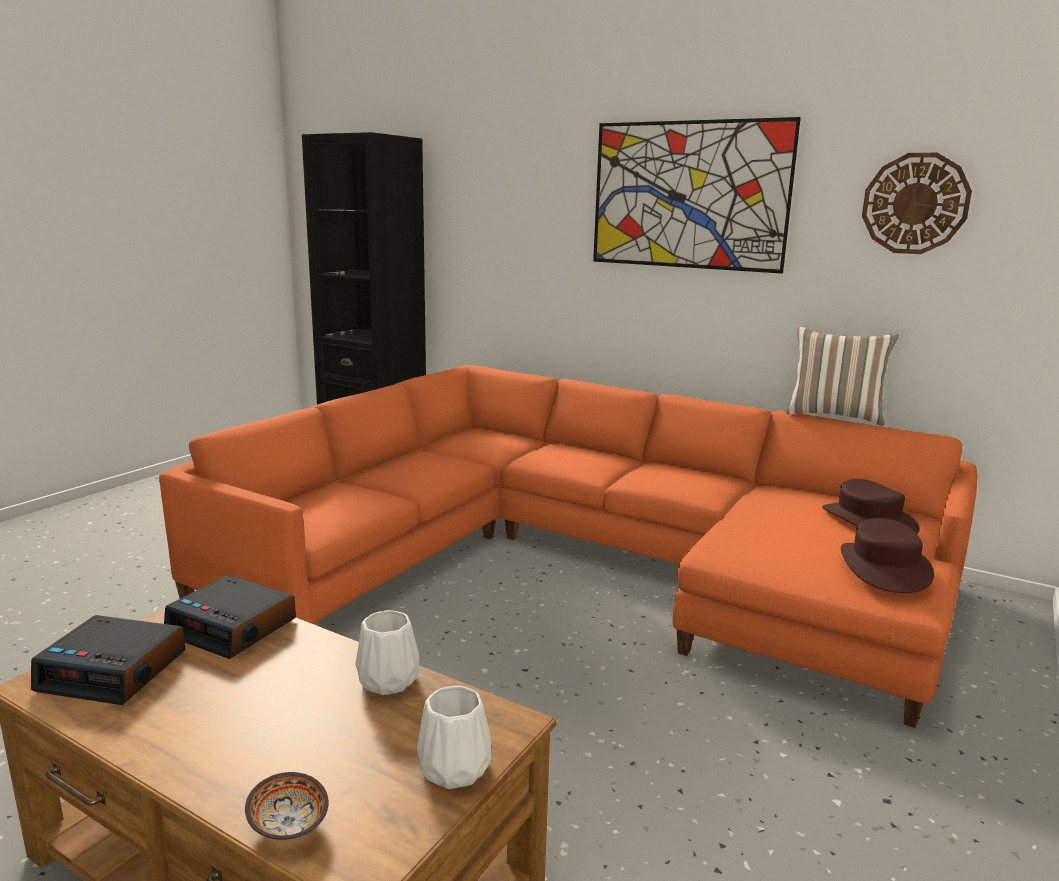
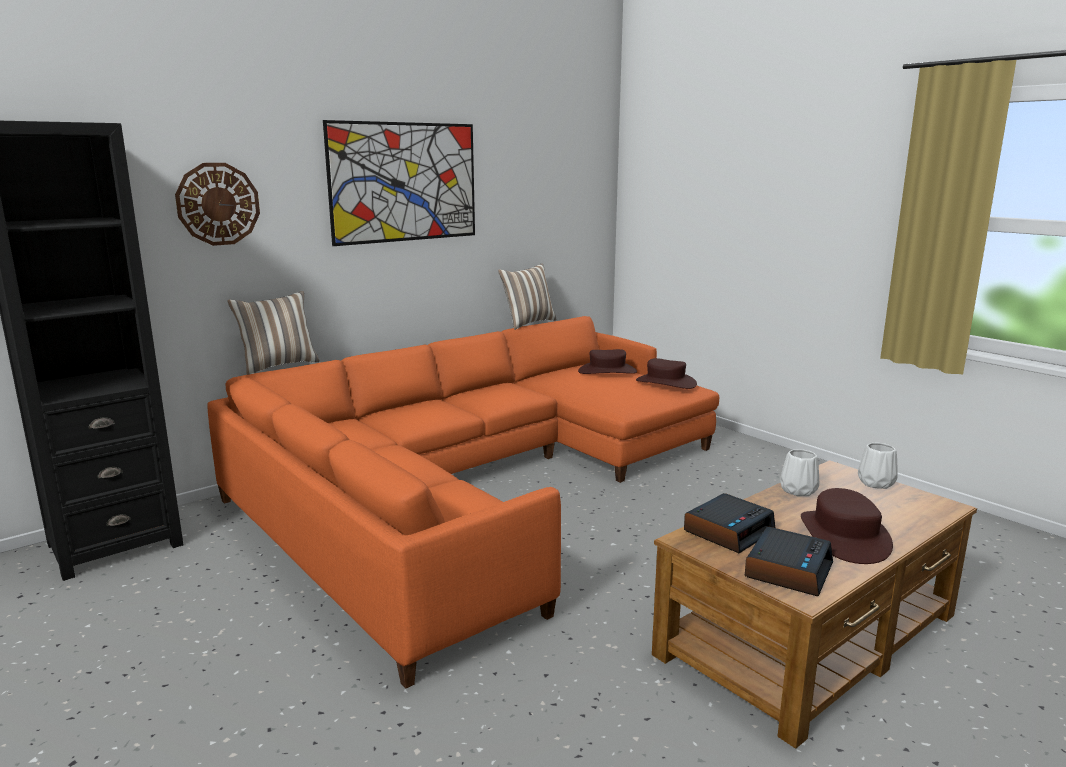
camera: 70 degrees left, 0 degrees up
bowl [245,772,329,840] -> none
wall clock [862,153,972,254] -> wall clock moved to [175,163,260,246]
none -> pillow [228,291,320,375]
none -> brown hat [801,488,893,564]

